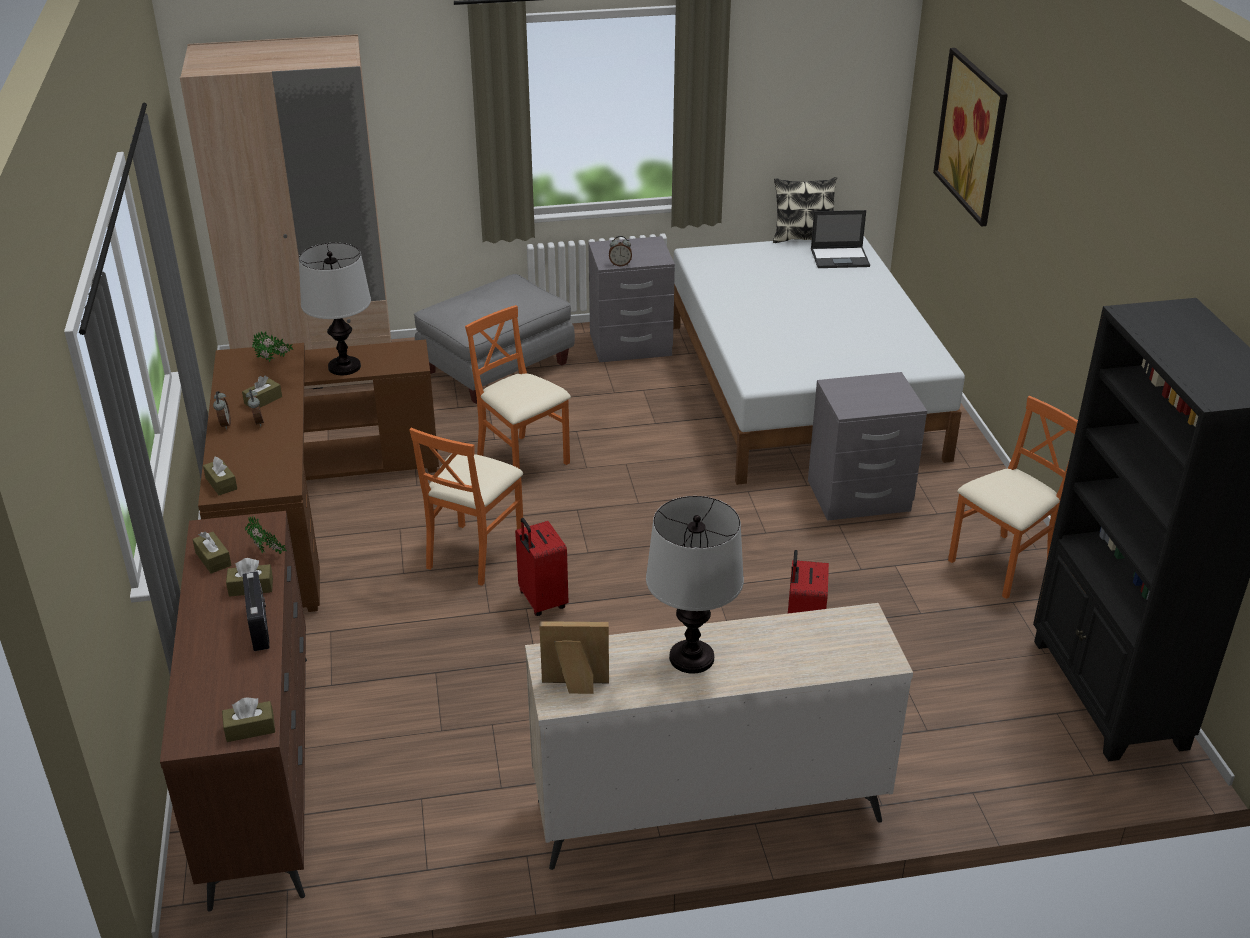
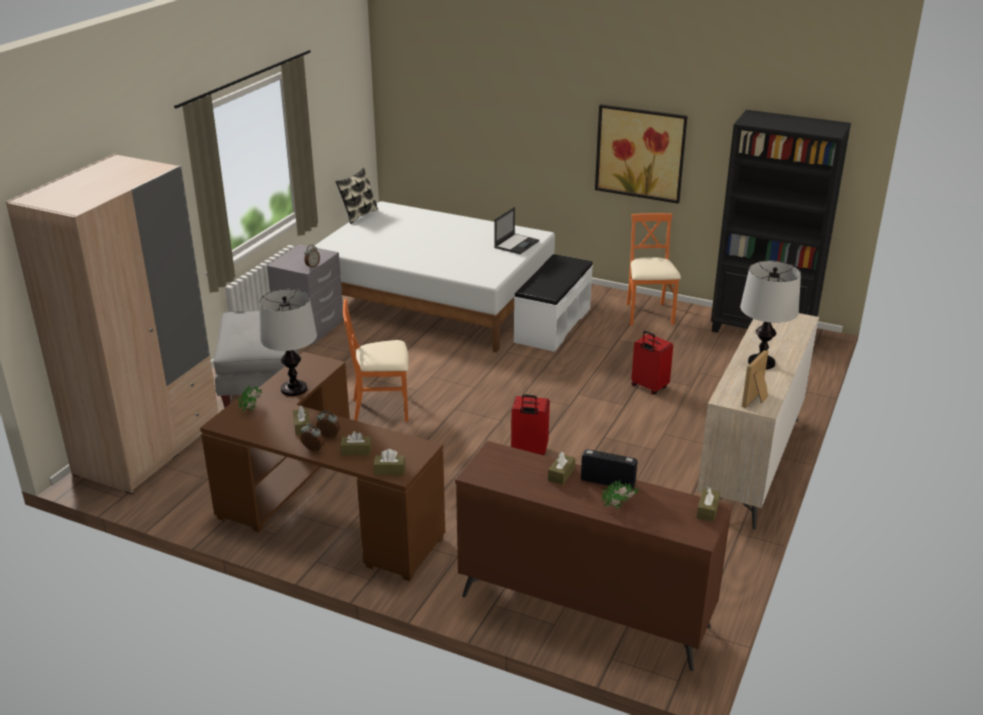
camera: 55 degrees left, 5 degrees down
brown tissue box [192,532,232,574] -> brown tissue box moved to [340,431,372,456]
potted plant [245,516,286,554] -> potted plant moved to [601,480,639,509]
orange chair [409,428,523,586] -> none
grey nightstand [808,372,927,521] -> white bench [514,254,593,352]
laptop [811,210,870,268] -> laptop moved to [494,207,539,254]
picture [933,48,1008,227] -> picture moved to [595,104,687,204]

